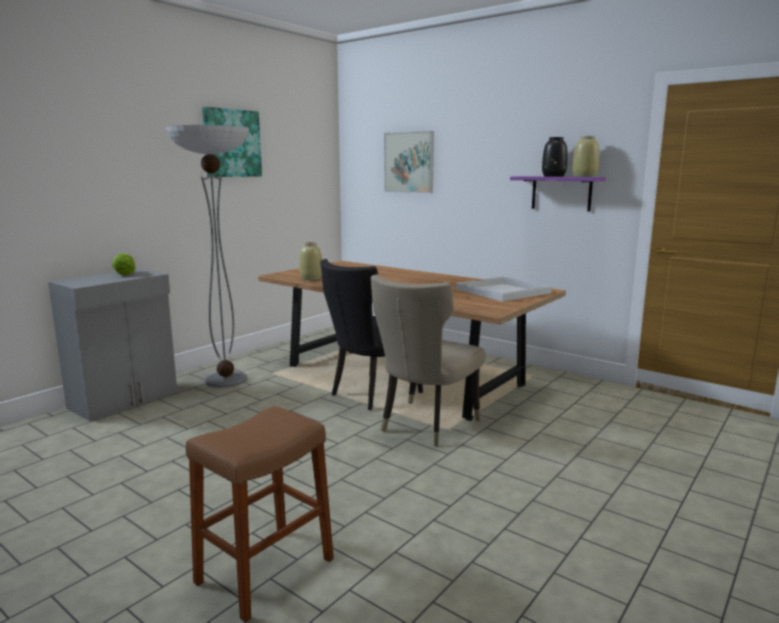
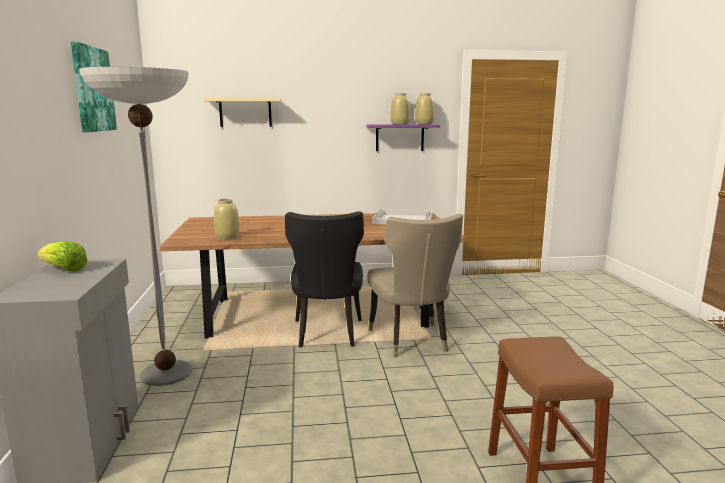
camera: 45 degrees left, 0 degrees up
picture [384,131,434,193] -> beige shelf [204,98,281,127]
black vase [542,137,568,177] -> beige vase [391,93,410,125]

